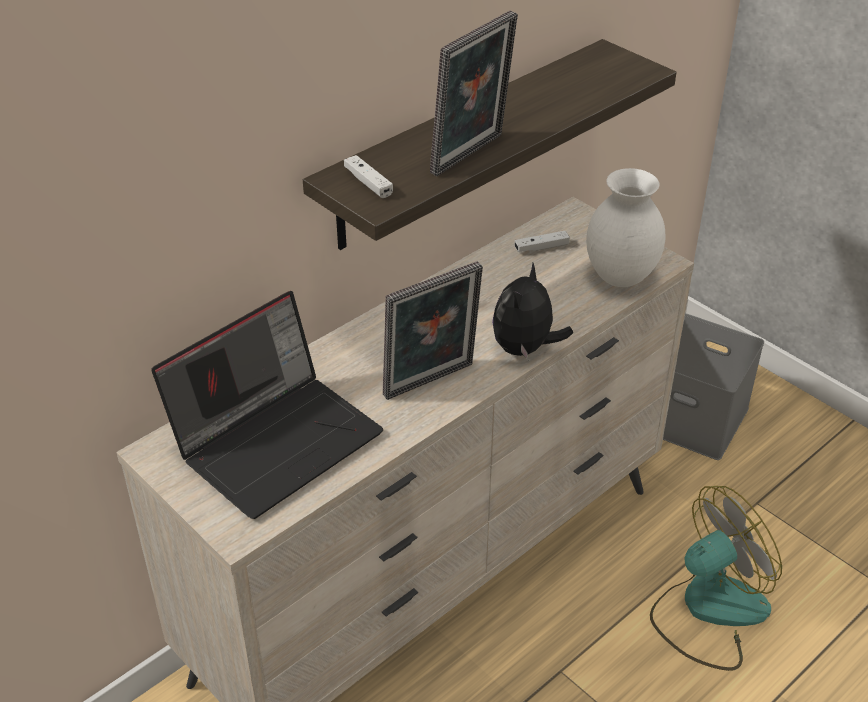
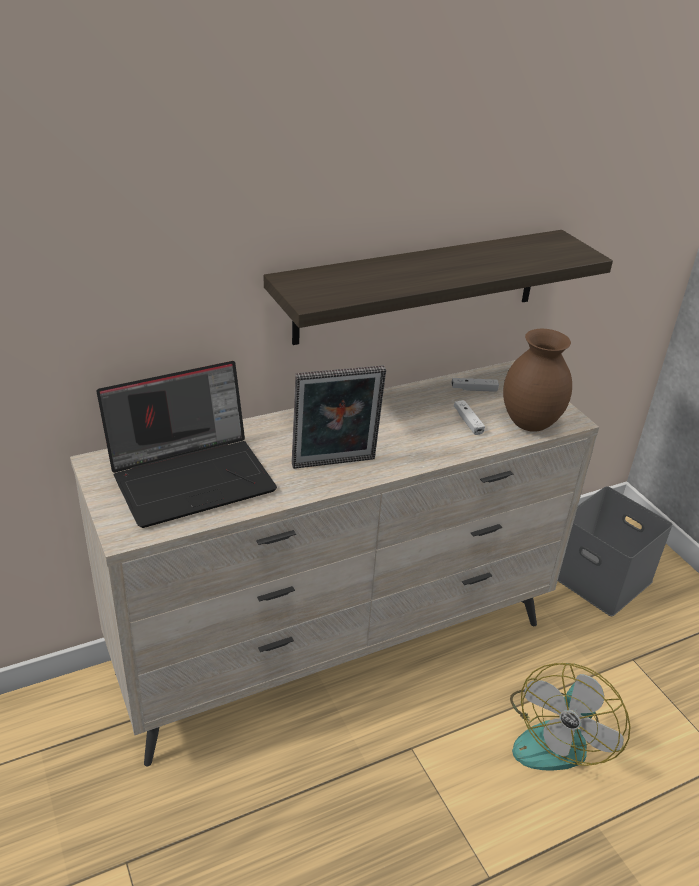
camera: 15 degrees right, 5 degrees down
white game controller [344,155,393,198] -> white game controller moved to [454,400,485,435]
picture frame [430,10,518,176] -> none
plush toy [492,263,573,360] -> none
white vase [586,168,665,287] -> brown vase [503,329,572,432]
fan [650,486,782,671] -> fan turned 135 degrees clockwise [510,663,631,771]

